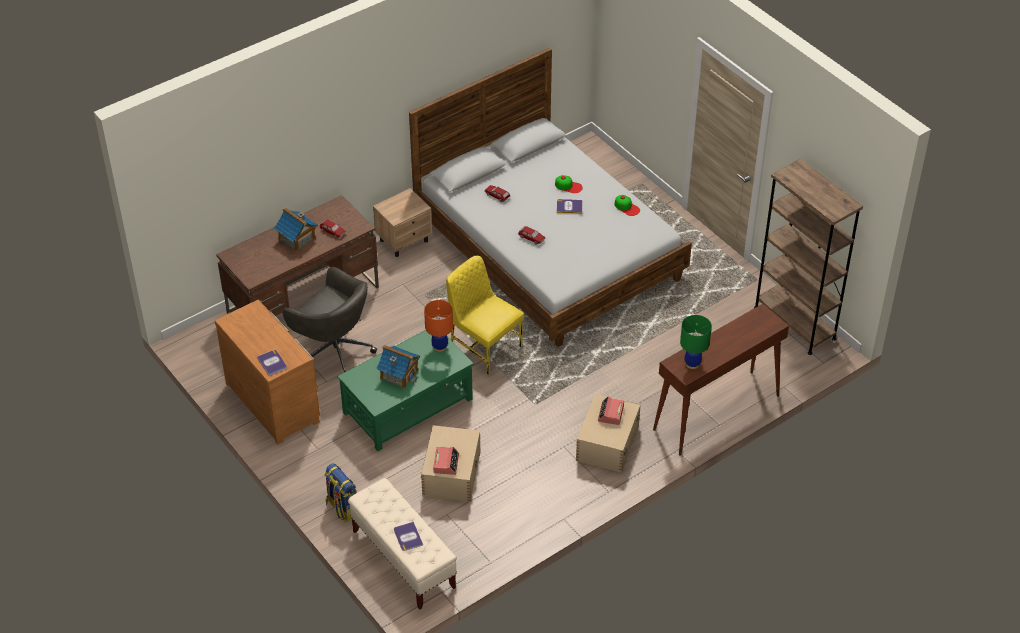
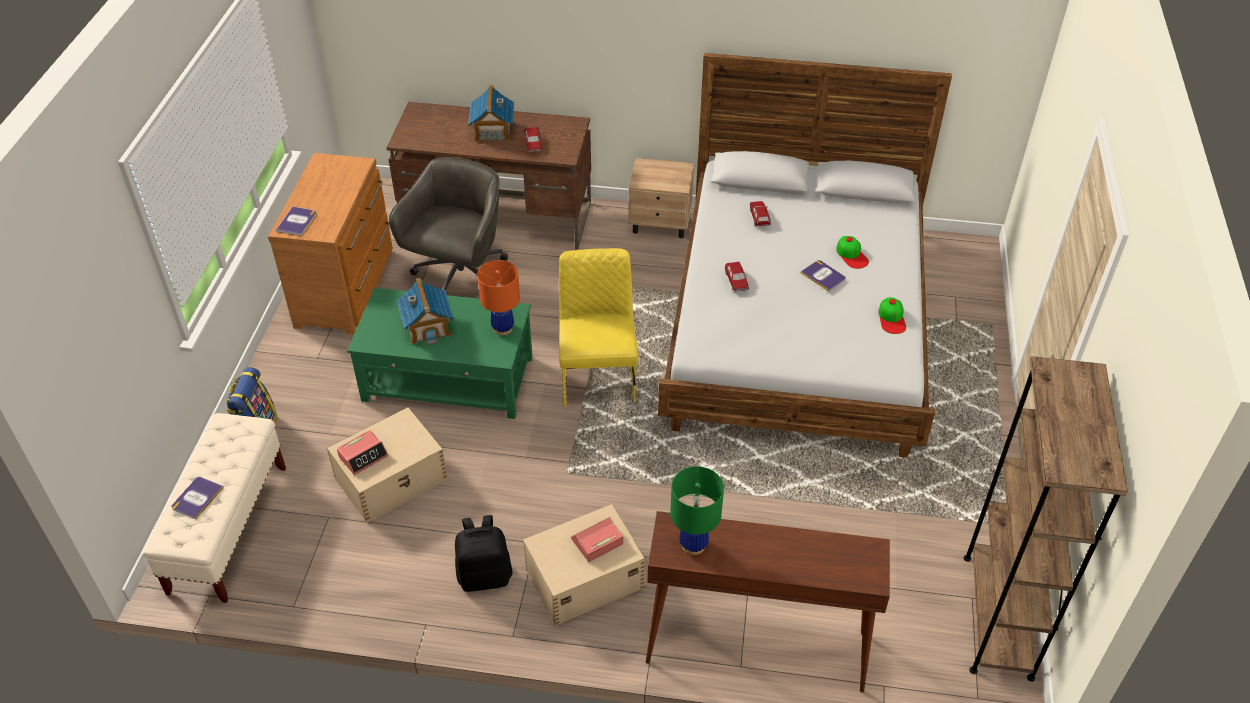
camera: 45 degrees right, 0 degrees up
grey office chair [283,267,377,372] -> grey office chair turned 150 degrees counterclockwise [389,157,508,290]
none -> black backpack [455,515,513,592]

